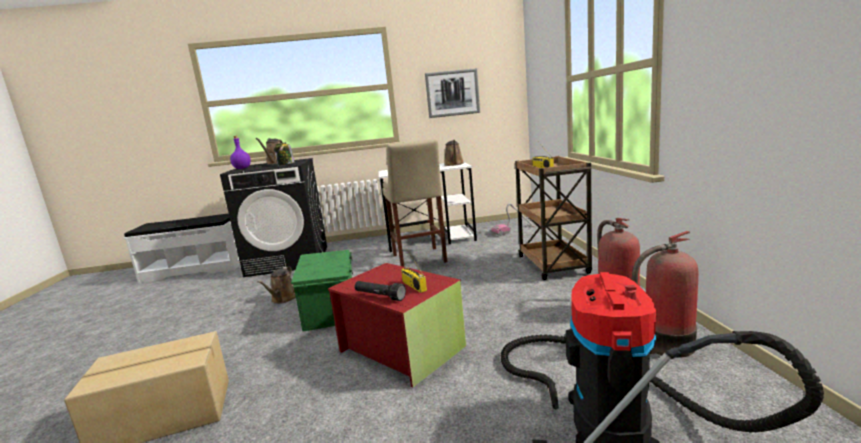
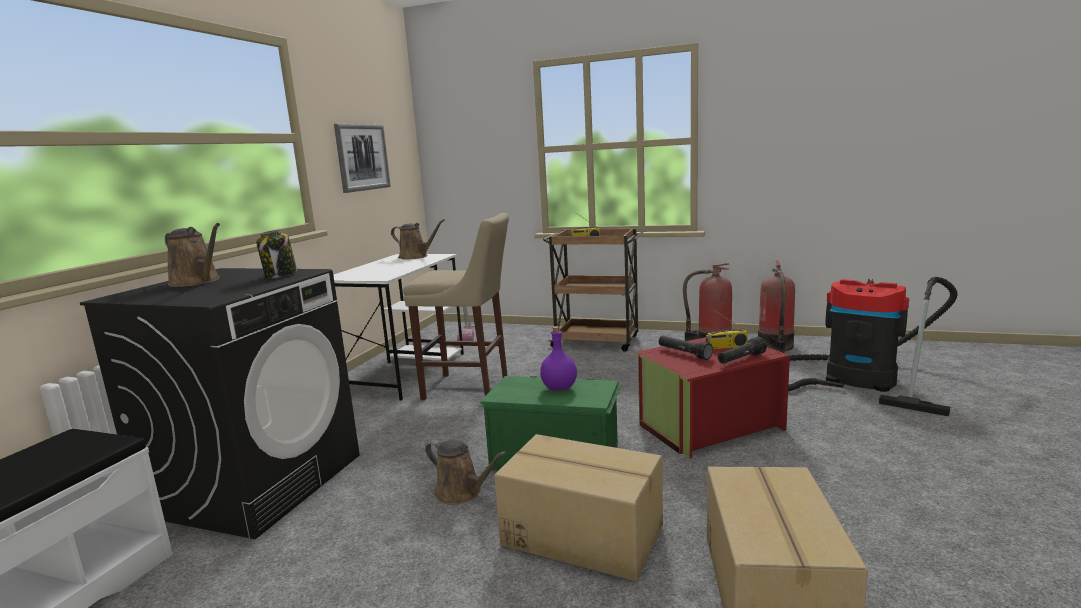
camera: 65 degrees left, 0 degrees up
purple bottle [230,136,251,169] -> purple bottle moved to [540,326,577,391]
none -> cardboard box [494,434,663,581]
none -> black flashlight [659,336,713,360]

